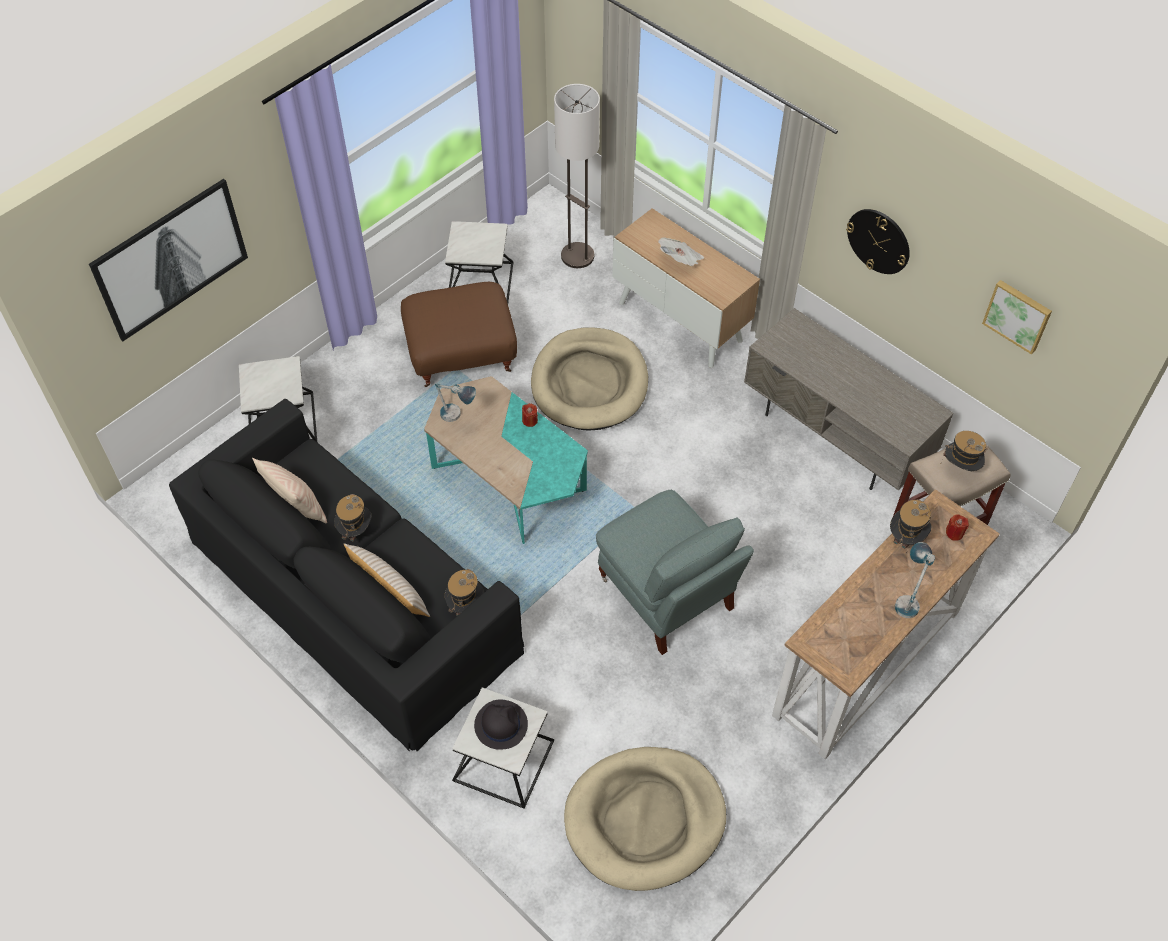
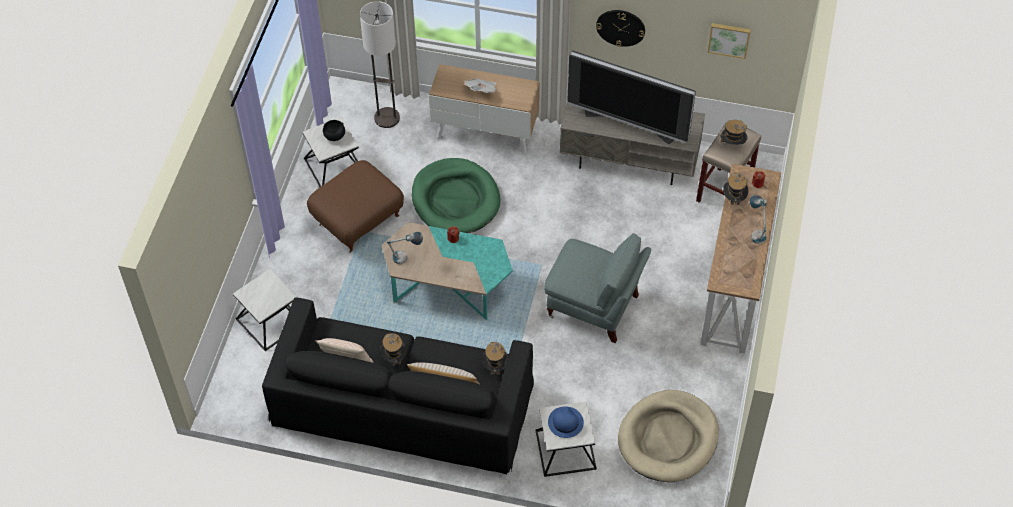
camera: 30 degrees left, 0 degrees up
picture [89,179,248,341] -> none
black hat [474,699,528,750] -> blue hat [548,406,584,438]
beige dog bed [531,327,648,431] -> green dog bed [412,158,501,233]
none -> black bowl [323,120,345,141]
none -> television [567,50,696,144]

